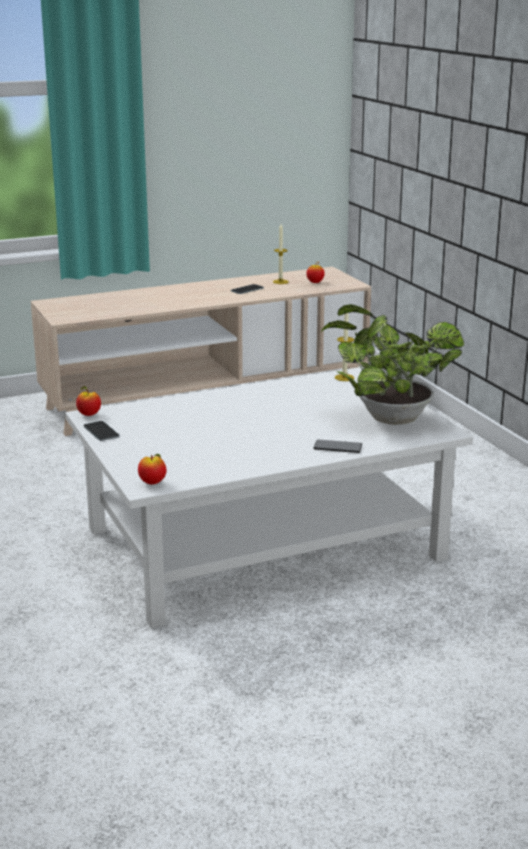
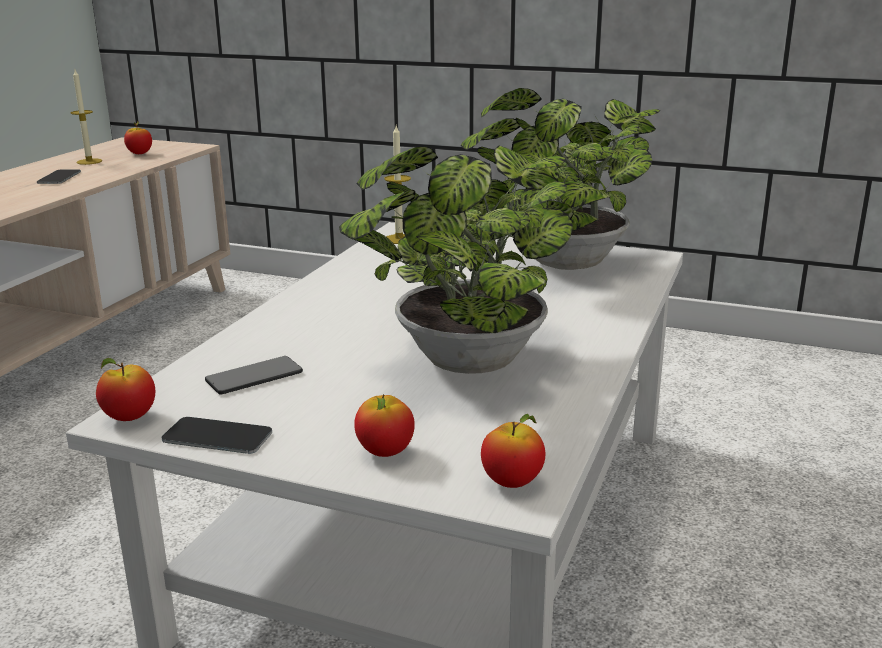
camera: 45 degrees left, 0 degrees up
phone [314,440,362,453] -> phone moved to [205,356,303,395]
none -> potted plant [339,145,573,374]
none -> apple [354,394,415,457]

